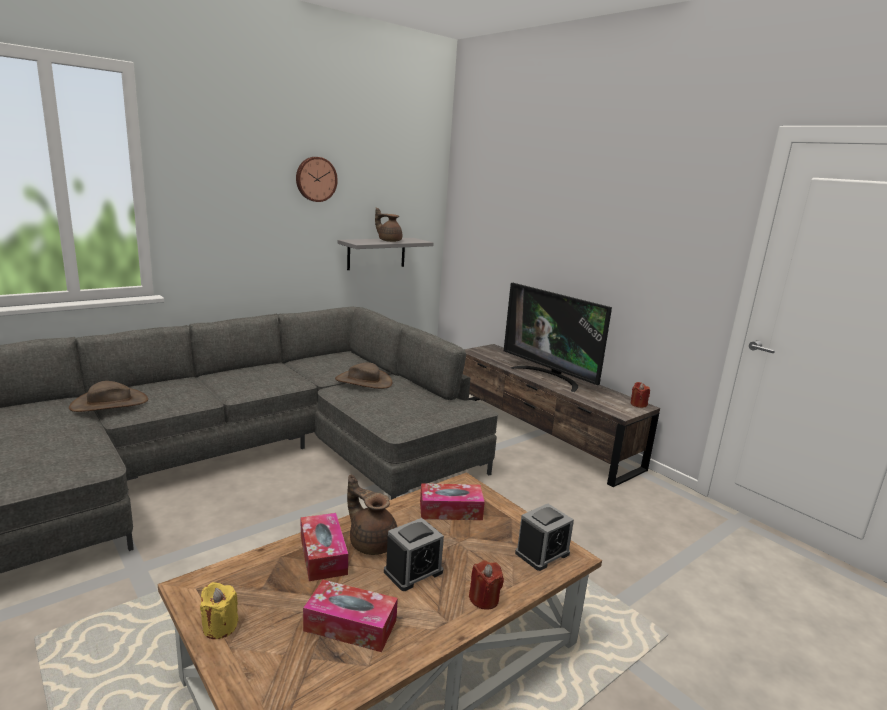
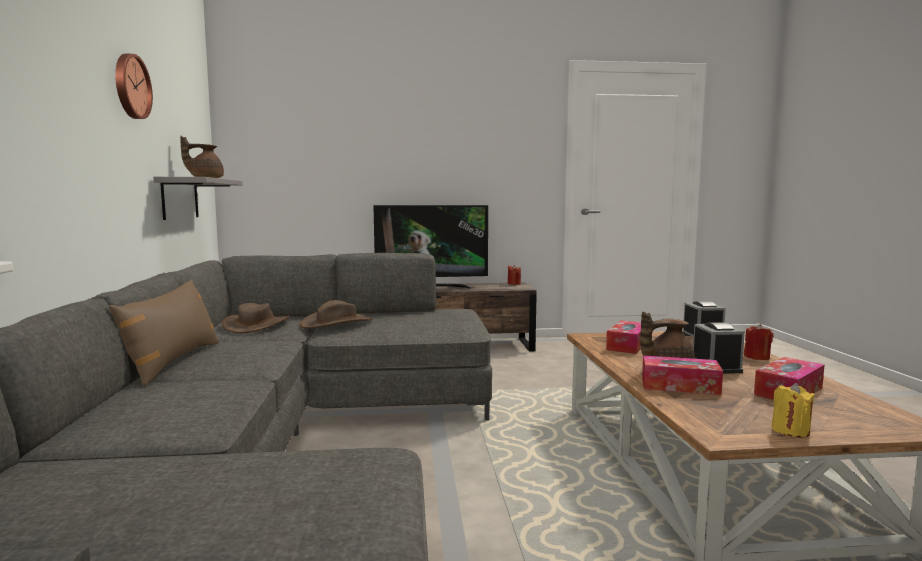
camera: 55 degrees left, 10 degrees down
brown hat [69,381,148,412] -> brown hat moved to [222,303,290,333]
none -> brown pillow [109,280,220,387]

